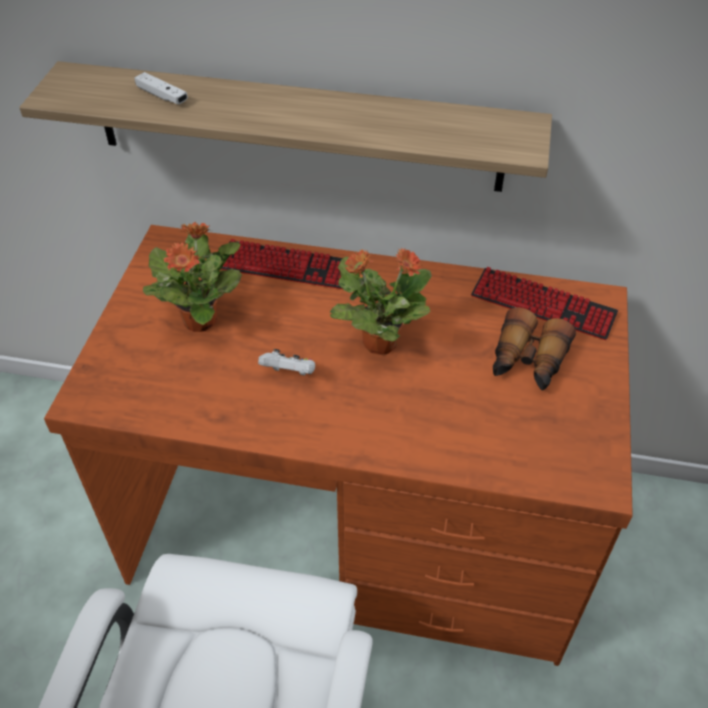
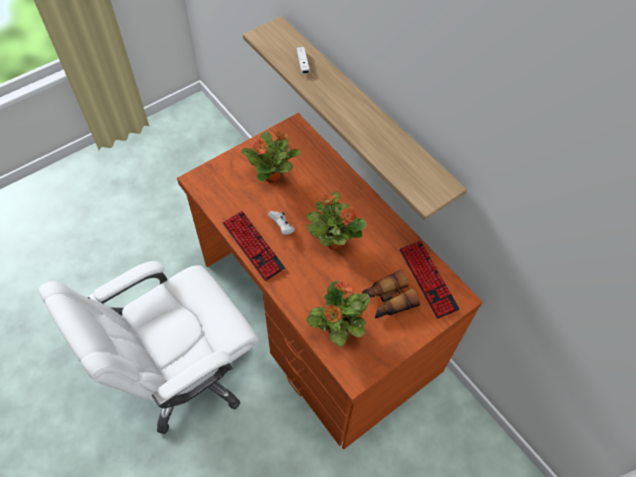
camera: 40 degrees right, 10 degrees up
keyboard [221,239,343,289] -> keyboard moved to [223,211,285,281]
none -> potted plant [306,280,370,346]

